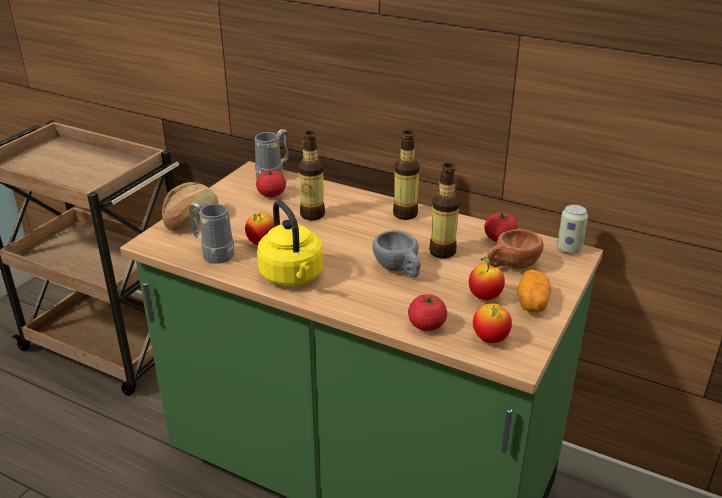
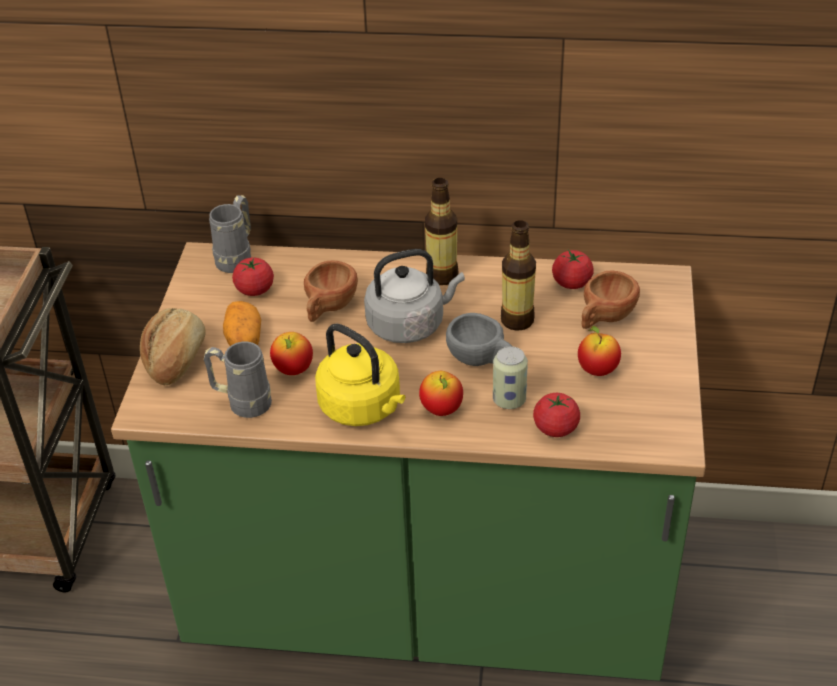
camera: 20 degrees left, 10 degrees up
bottle [298,131,325,220] -> brown cup [304,261,358,322]
apple [473,303,512,343] -> apple moved to [419,371,463,416]
potato [517,270,552,313] -> potato moved to [223,301,261,346]
can [557,204,588,254] -> can moved to [493,346,528,409]
none -> grey kettle [364,249,465,343]

